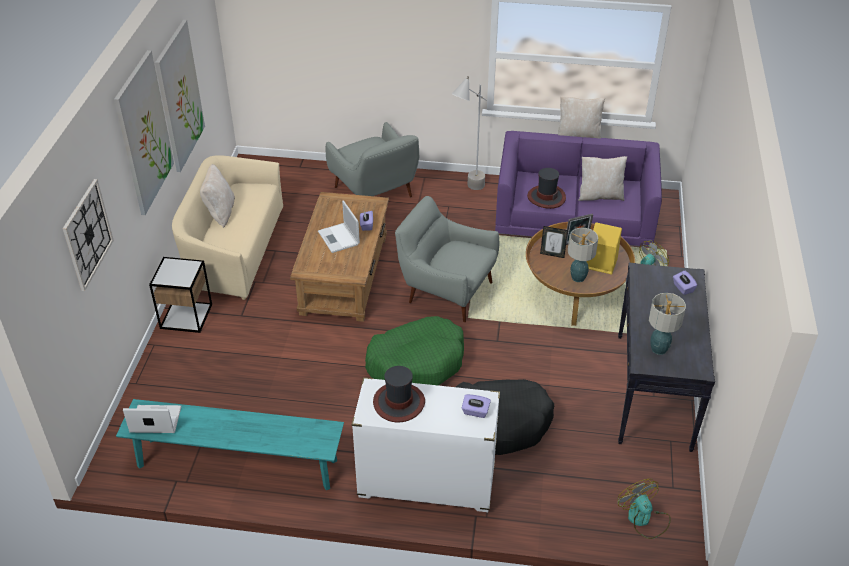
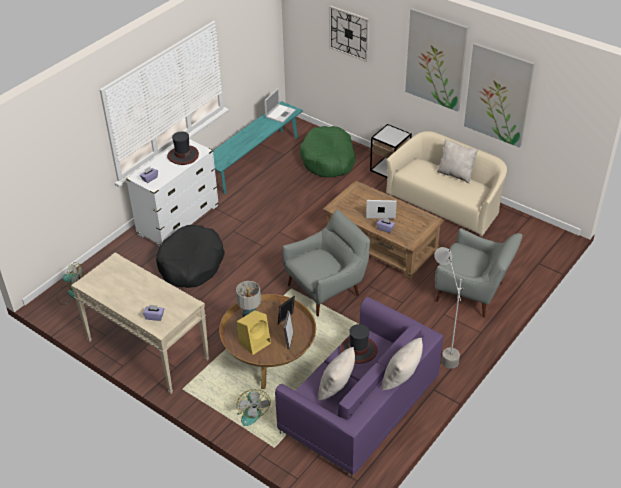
camera: 120 degrees right, 0 degrees up
grey armchair [326,122,419,197] -> grey armchair turned 150 degrees counterclockwise [435,228,523,318]
green dog bed [365,316,464,385] -> green dog bed moved to [300,126,356,177]
black console table [618,263,715,452] -> beige console table [71,252,209,394]
table lamp [649,293,686,355] -> none

